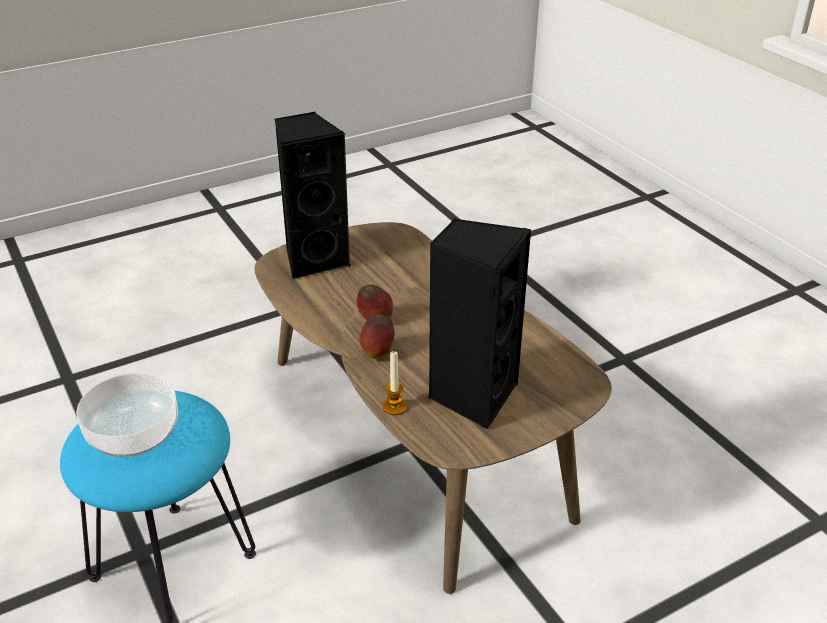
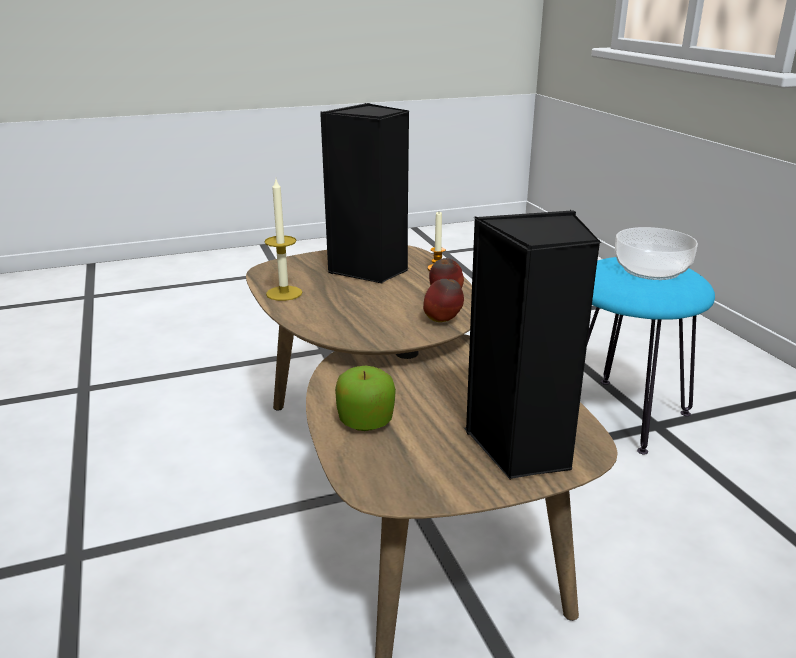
camera: 170 degrees left, 10 degrees down
none -> candle [264,179,303,301]
none -> apple [335,366,396,431]

